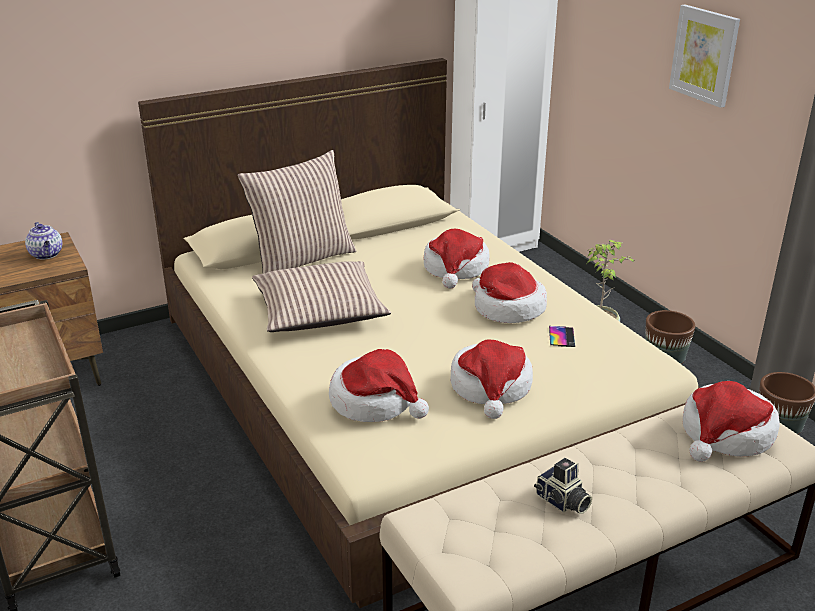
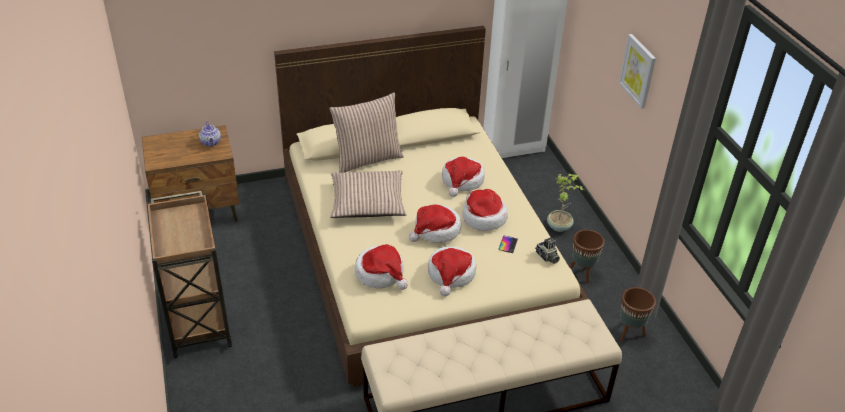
camera: 10 degrees right, 10 degrees up
camera [534,458,592,514] -> camera moved to [535,237,560,264]
hat [683,381,780,462] -> hat moved to [409,204,461,243]

